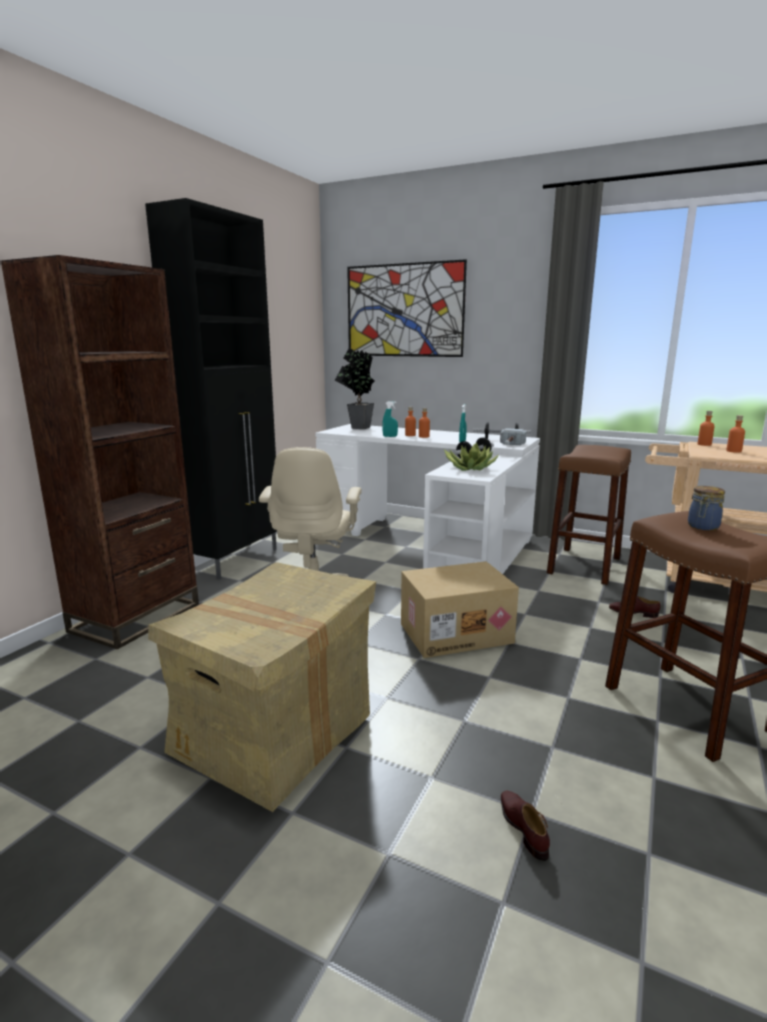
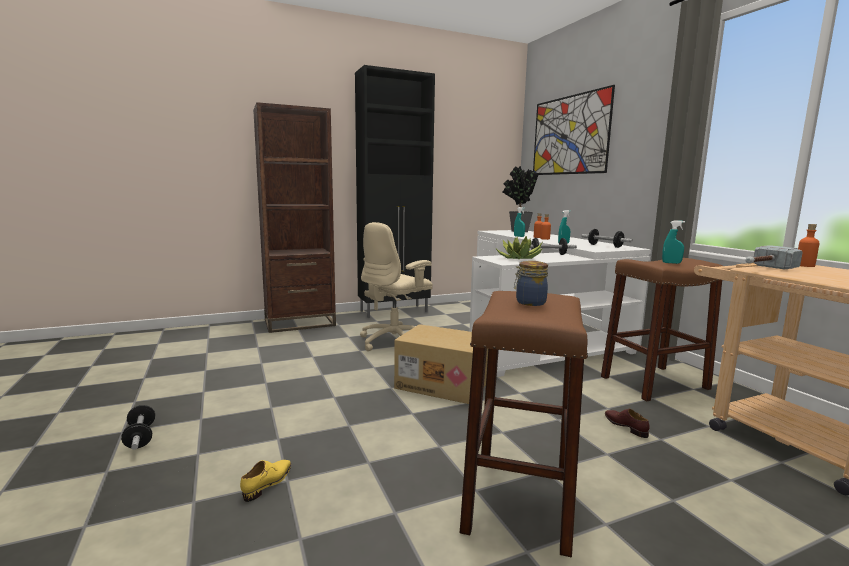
camera: 40 degrees right, 5 degrees down
cardboard box [148,562,376,812] -> none
hammer [500,428,527,445] -> hammer moved to [745,245,803,269]
brown shoe [501,791,550,861] -> yellow shoe [240,460,291,502]
orange bottle [726,415,745,453] -> none
none -> dumbbell [121,405,155,450]
none -> turquoise spray bottle [662,221,685,264]

